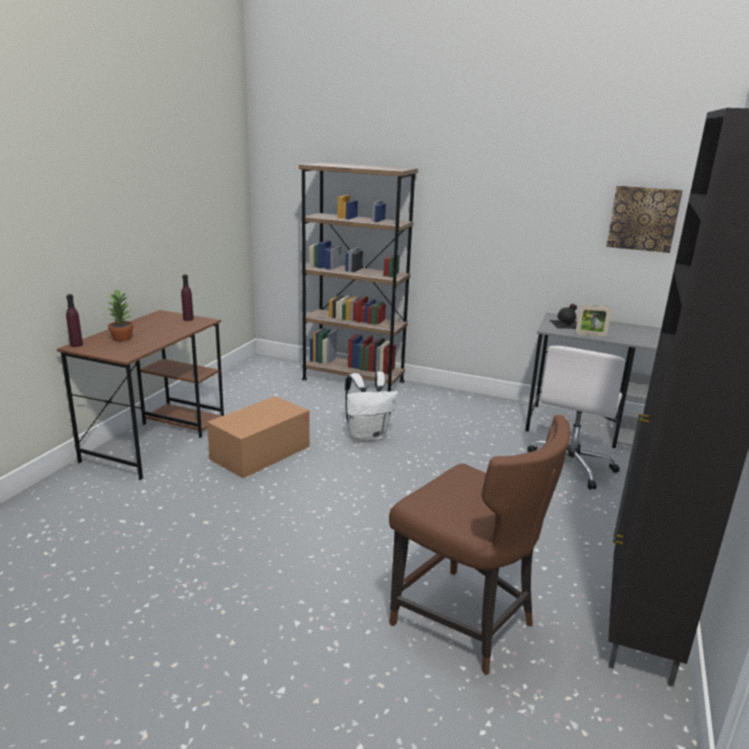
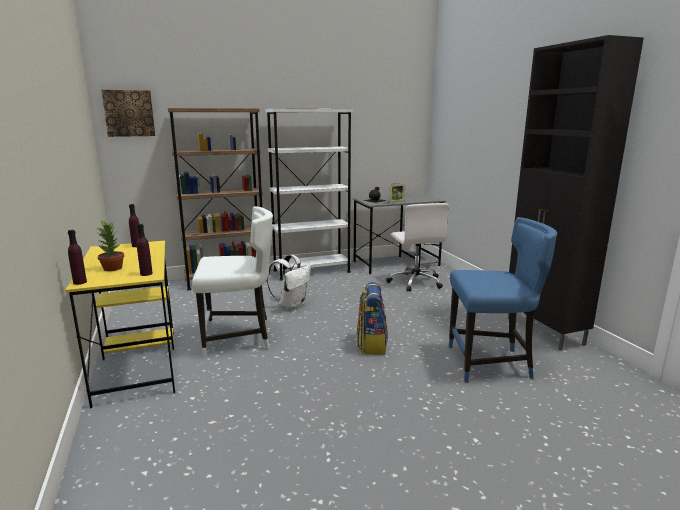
camera: 40 degrees left, 5 degrees down
brown desk [57,310,224,480] -> yellow desk [65,241,175,408]
cardboard box [207,396,310,478] -> white chair [192,206,273,358]
brown chair [389,415,570,675] -> blue chair [449,217,557,383]
picture [606,186,683,253] -> picture moved to [101,90,155,137]
none -> purple bottle [137,224,153,276]
none -> white bookcase [265,109,353,281]
none -> backpack [357,282,388,355]

